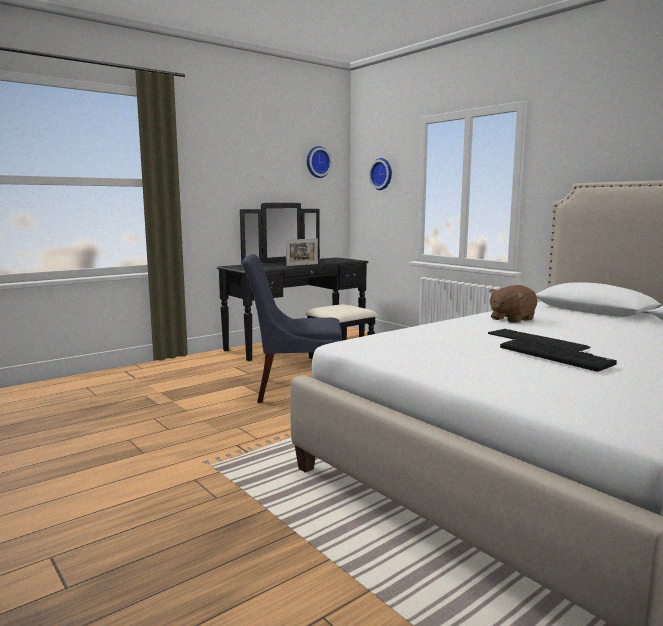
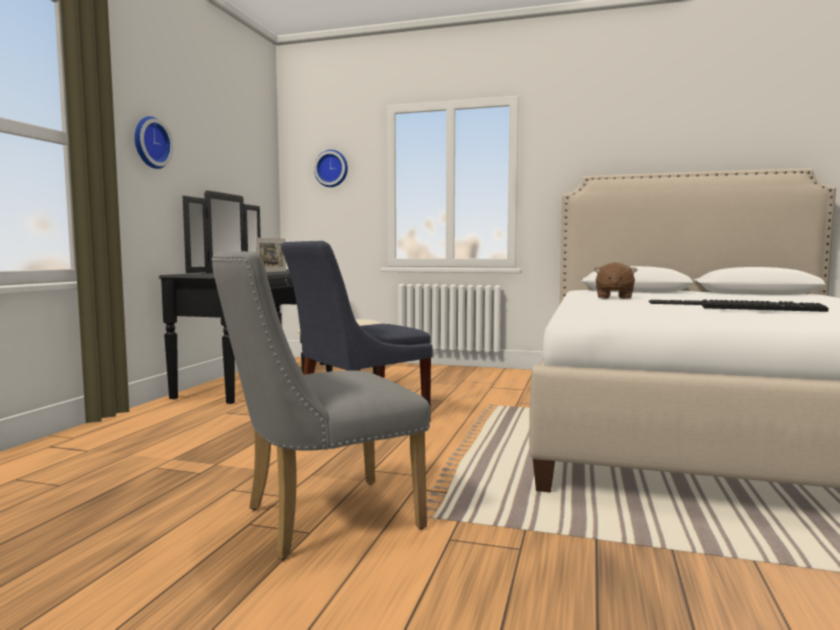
camera: 35 degrees left, 5 degrees down
wall clock [307,146,332,178] -> wall clock moved to [134,116,174,169]
none -> grey chair [212,251,430,560]

